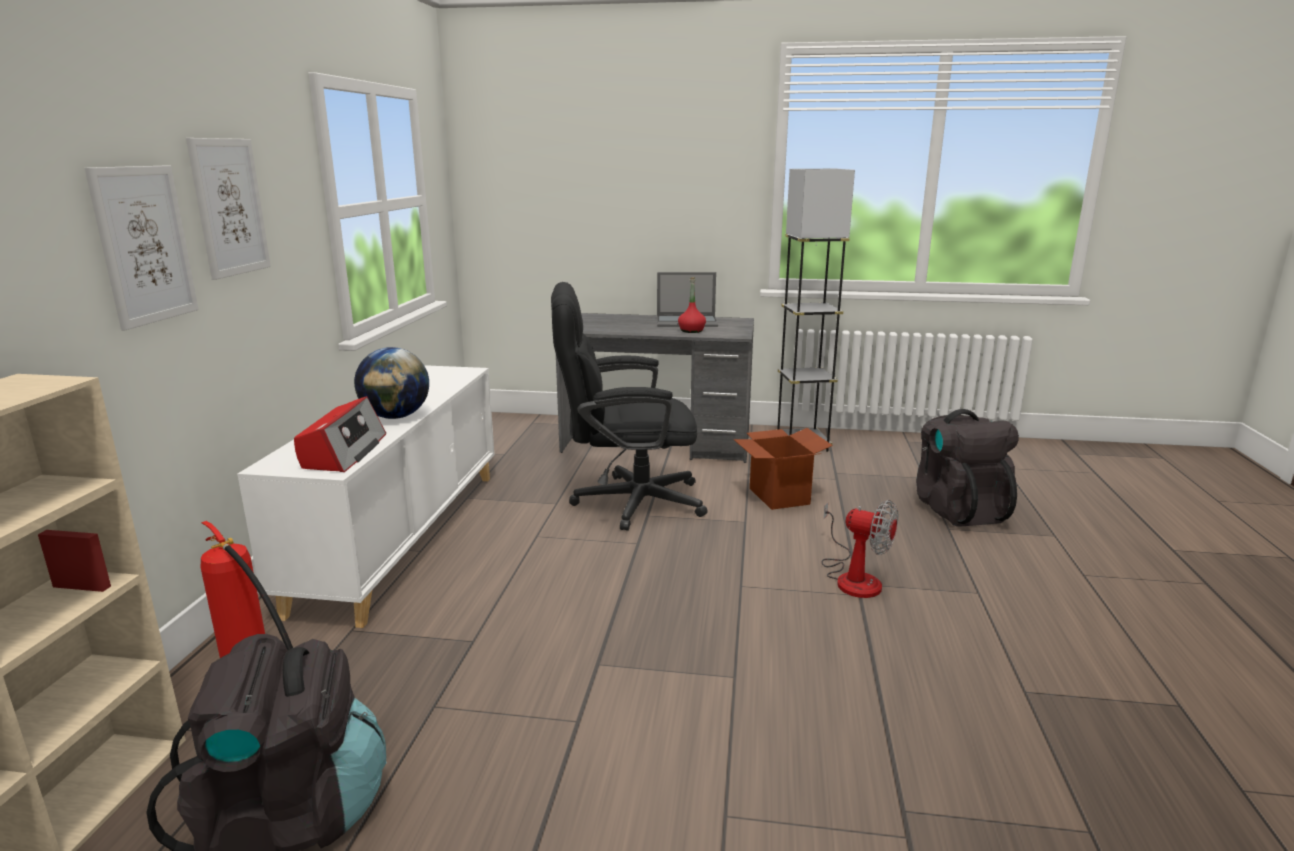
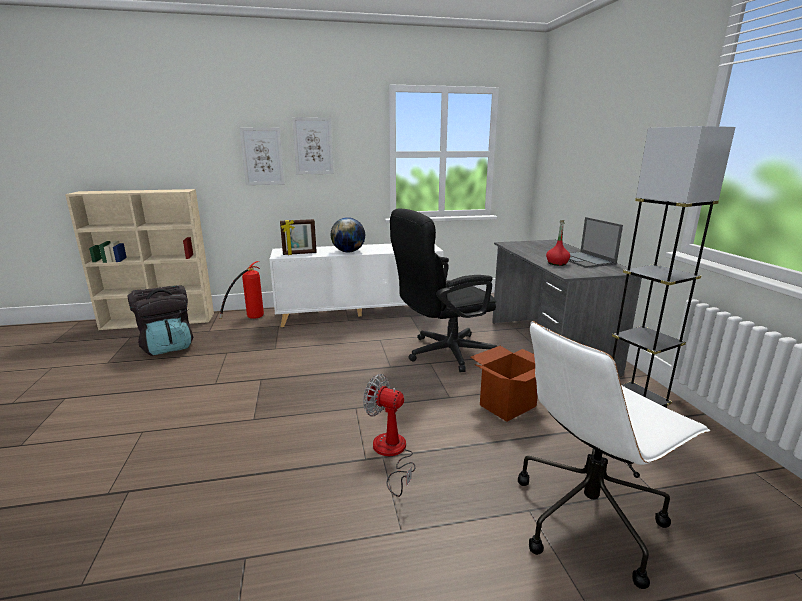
camera: 70 degrees right, 0 degrees up
radio [294,396,386,472] -> picture frame [280,219,317,255]
black office chair [551,282,708,531] -> black office chair turned 90 degrees counterclockwise [390,208,497,372]
fan [822,500,898,598] -> fan turned 105 degrees clockwise [363,374,415,497]
black backpack [916,409,1019,527] -> white office chair [518,321,710,589]

